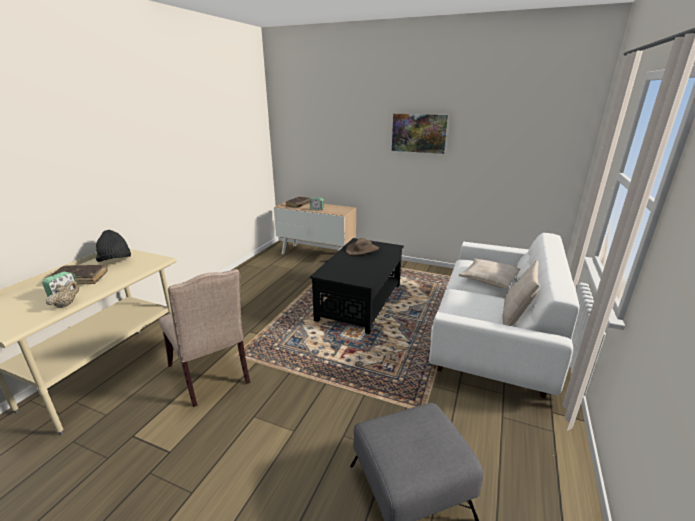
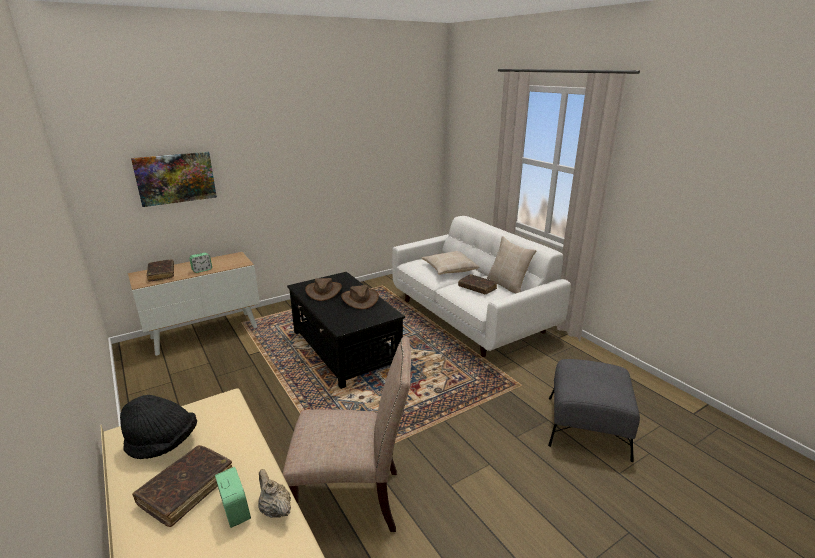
camera: 55 degrees left, 0 degrees up
picture [392,114,448,154] -> picture moved to [131,152,217,207]
none -> brown hat [341,285,379,309]
none -> brown book [458,274,497,294]

